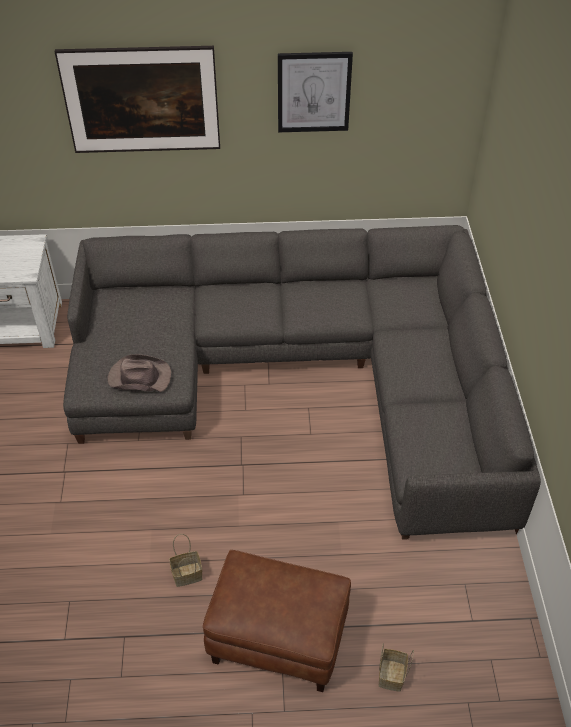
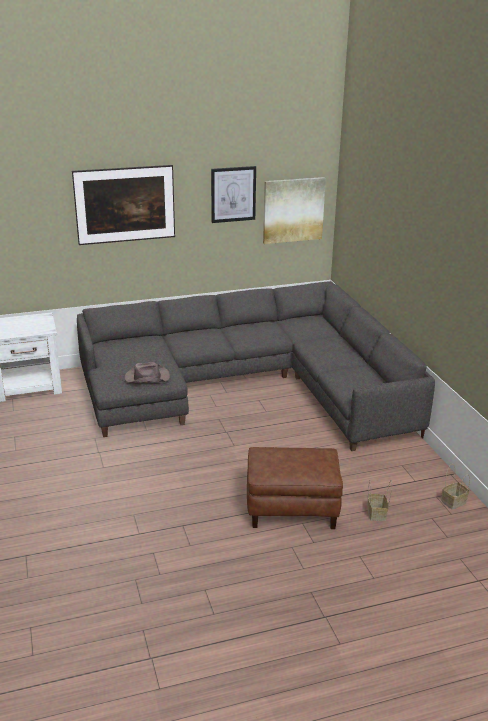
camera: 15 degrees left, 20 degrees down
basket [169,534,202,587] -> basket moved to [441,464,470,510]
none -> picture [263,177,326,244]

